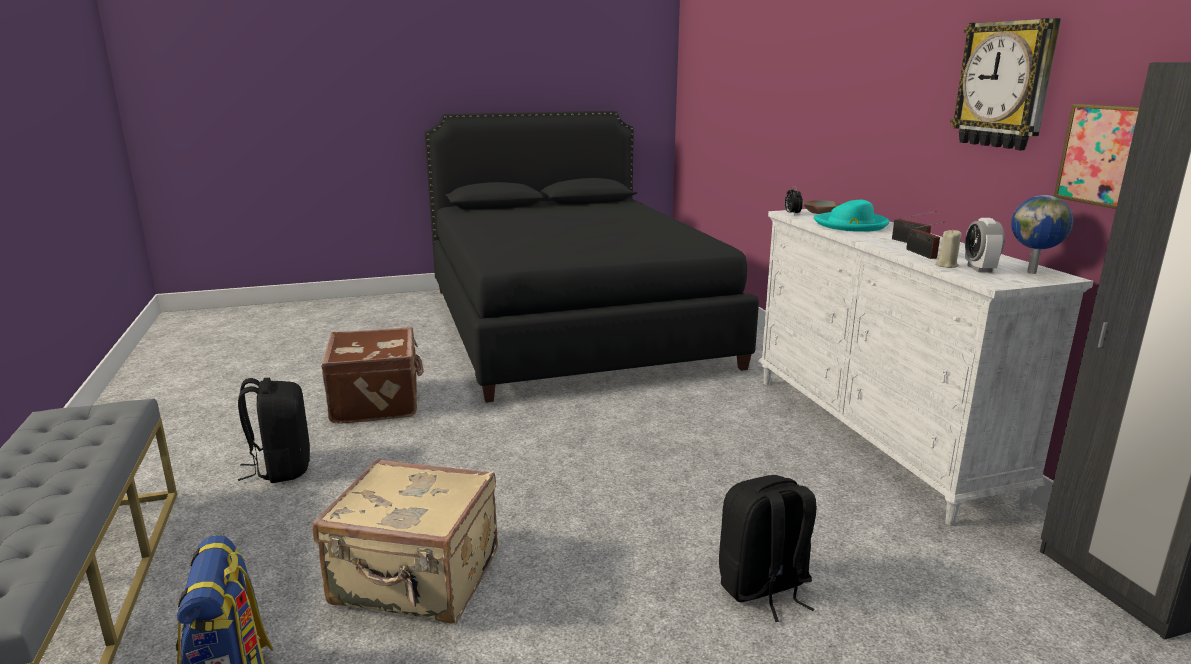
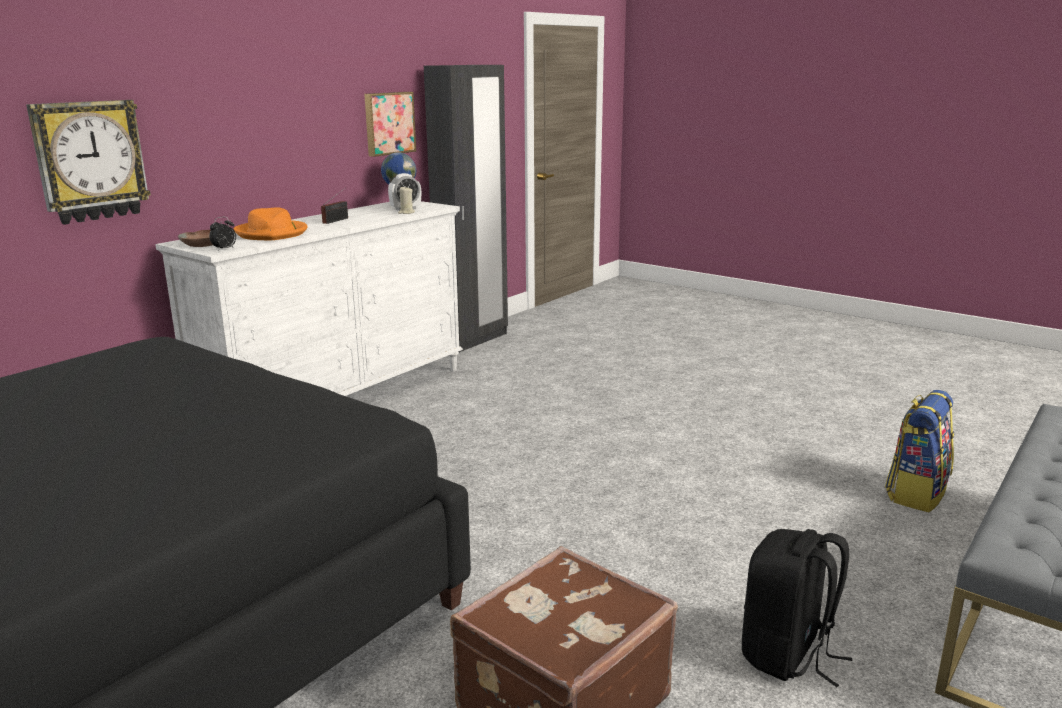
camera: 125 degrees left, 0 degrees up
beige suitcase [312,459,498,624] -> none
black backpack [719,475,816,622] -> none
turquoise hat [814,200,889,232] -> orange hat [234,208,308,240]
radio [906,222,944,259] -> none
wall clock [950,18,1061,150] -> wall clock moved to [26,100,151,225]

